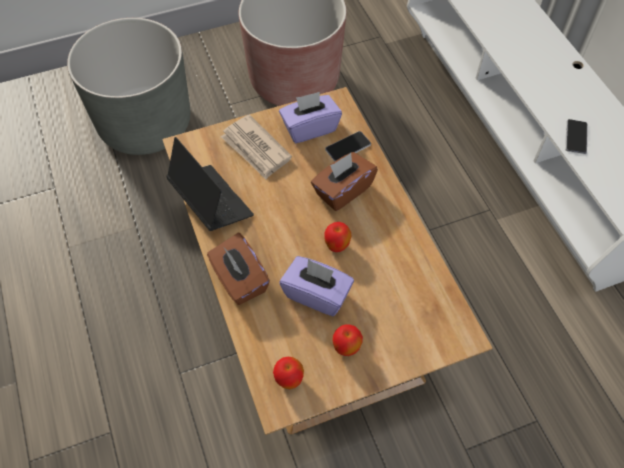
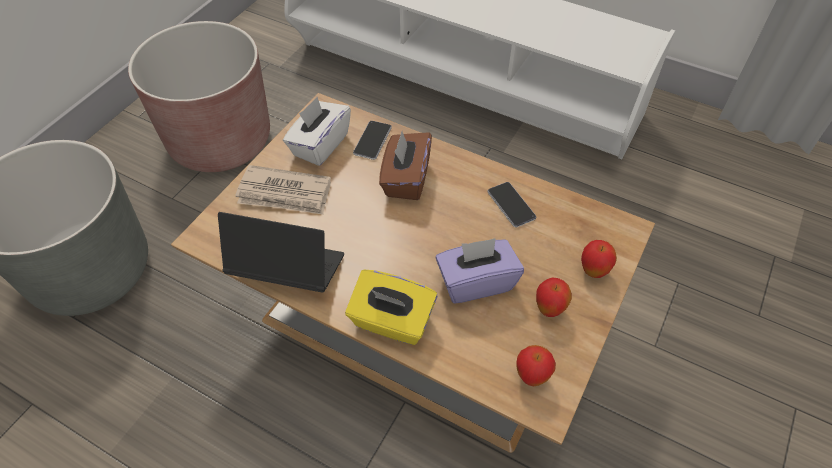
camera: 40 degrees left, 5 degrees down
brown tissue box [207,233,270,305] -> yellow tissue box [345,270,437,345]
purple tissue box [279,92,342,143] -> white tissue box [283,97,351,166]
apple [324,222,352,252] -> apple moved to [581,240,617,278]
phone [565,119,588,154] -> phone moved to [487,182,536,227]

